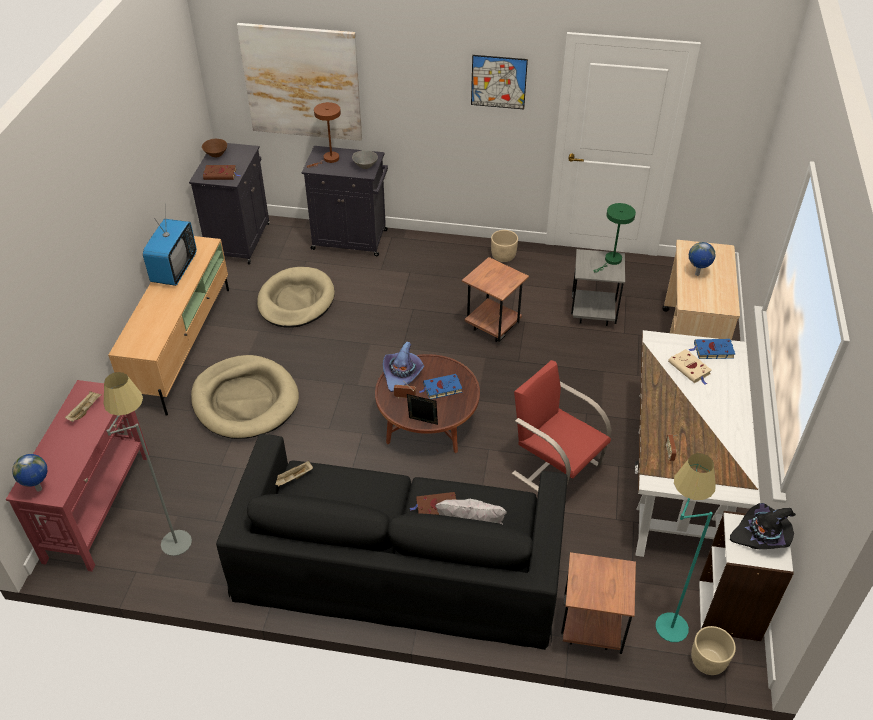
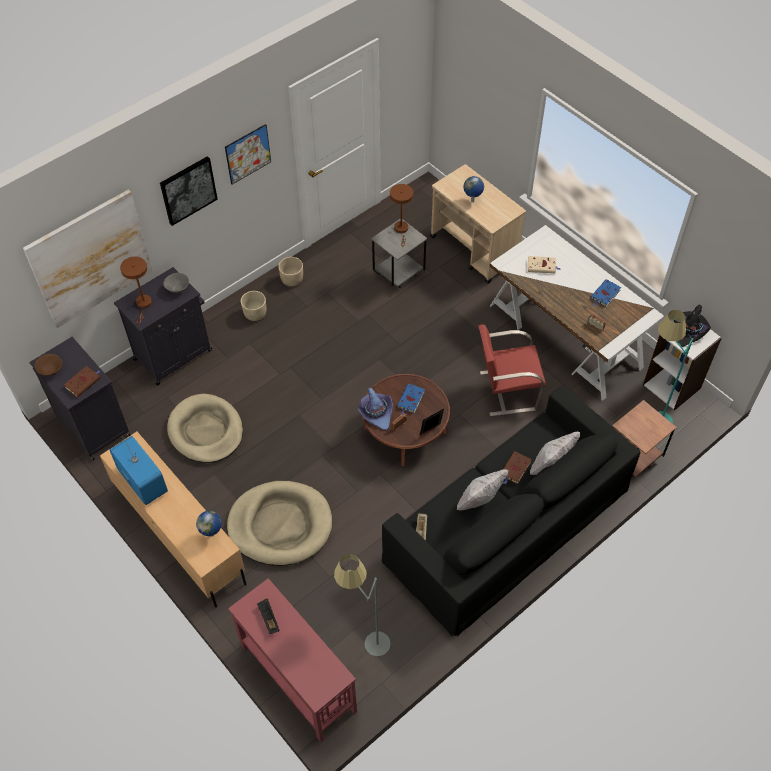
camera: 50 degrees left, 10 degrees up
globe [12,454,47,491] -> globe moved to [196,511,222,537]
beige tray [65,391,102,422] -> black tray [257,598,279,634]
brown side table [462,257,529,342] -> none
green table lamp [594,203,636,273] -> brown table lamp [390,184,413,246]
blue book [689,339,735,359] -> blue book moved to [590,279,621,307]
beige planter [691,626,736,675] -> beige planter moved to [241,291,266,321]
none -> picture [160,156,218,226]
none -> white pillow [457,469,508,511]

